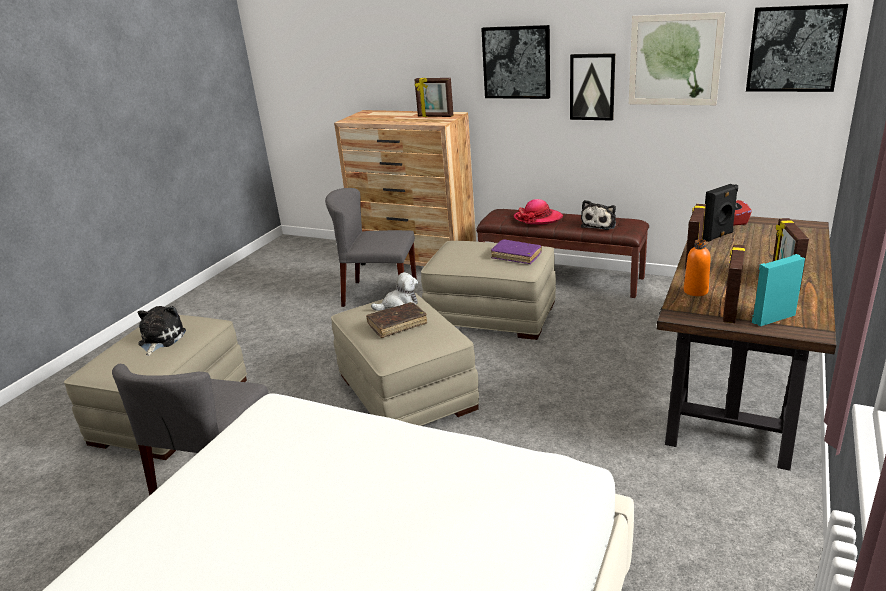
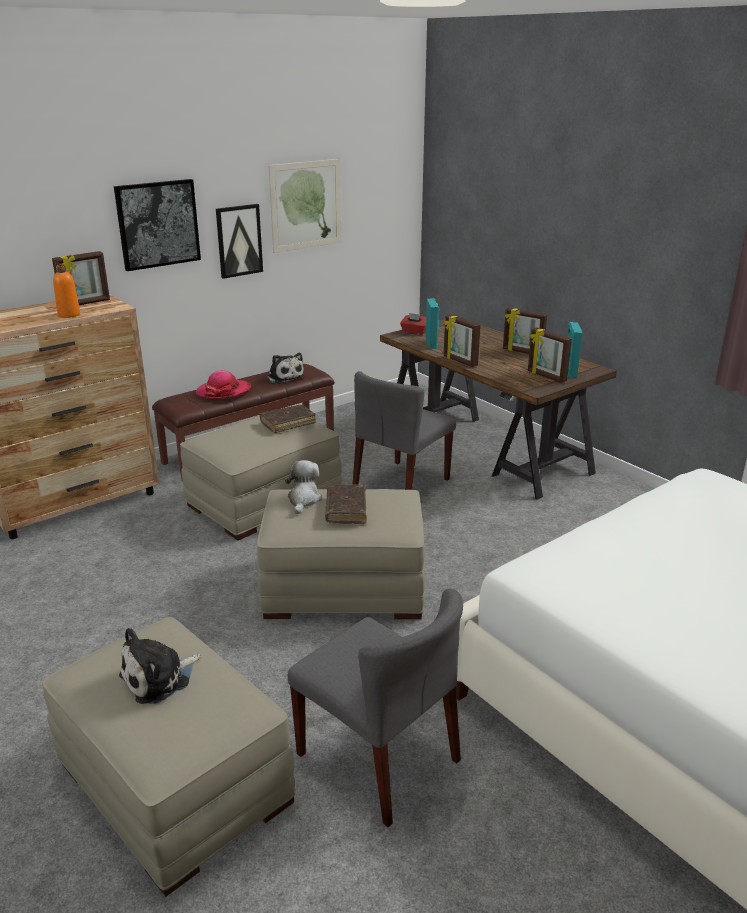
camera: 65 degrees left, 0 degrees up
plush toy [137,306,186,356] -> plush toy turned 75 degrees counterclockwise [119,627,201,704]
grey chair [325,188,417,307] -> grey chair moved to [353,371,456,490]
purple book [491,239,542,264] -> brown book [259,405,316,433]
orange bottle [684,239,711,296] -> orange bottle moved to [53,264,80,318]
black speaker [703,184,738,242] -> turquoise speaker [426,298,440,349]
picture [746,4,848,92] -> none

